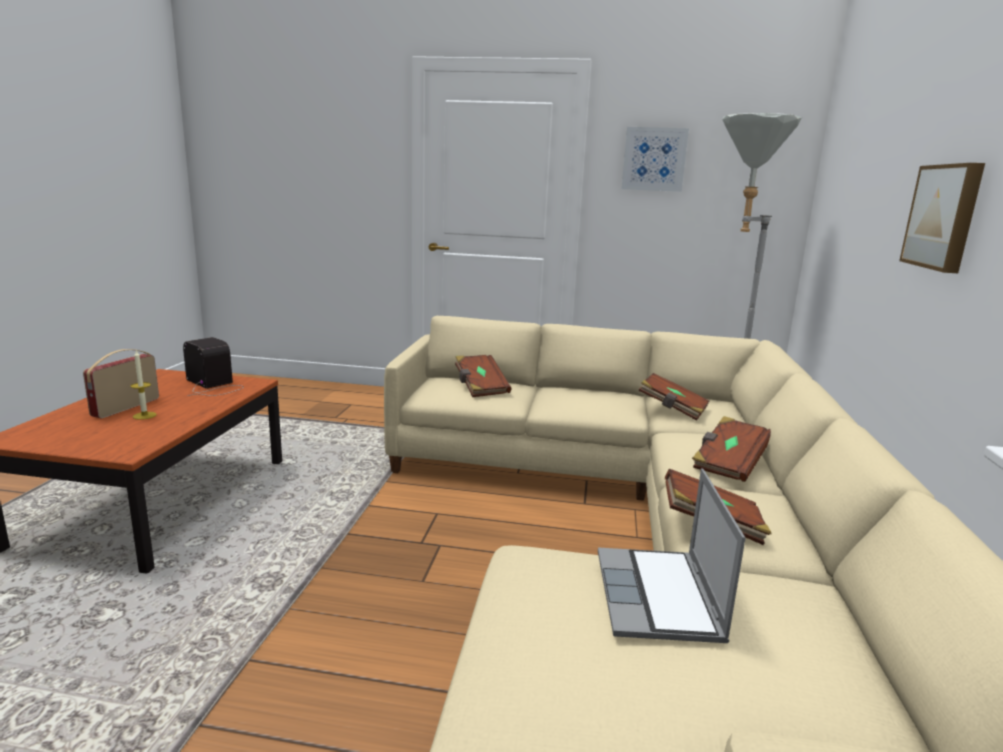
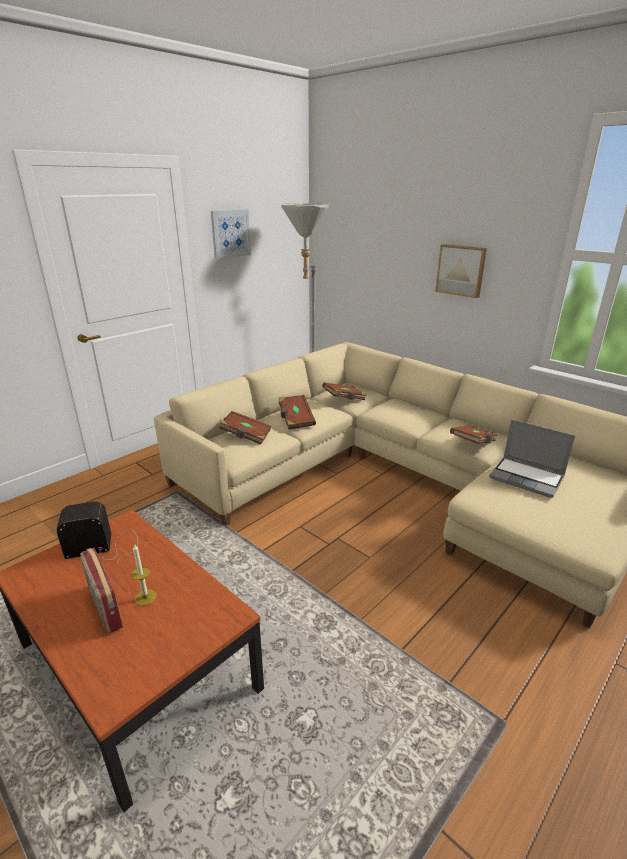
camera: 55 degrees left, 10 degrees up
brown book [692,416,771,482] -> brown book moved to [279,395,316,430]

